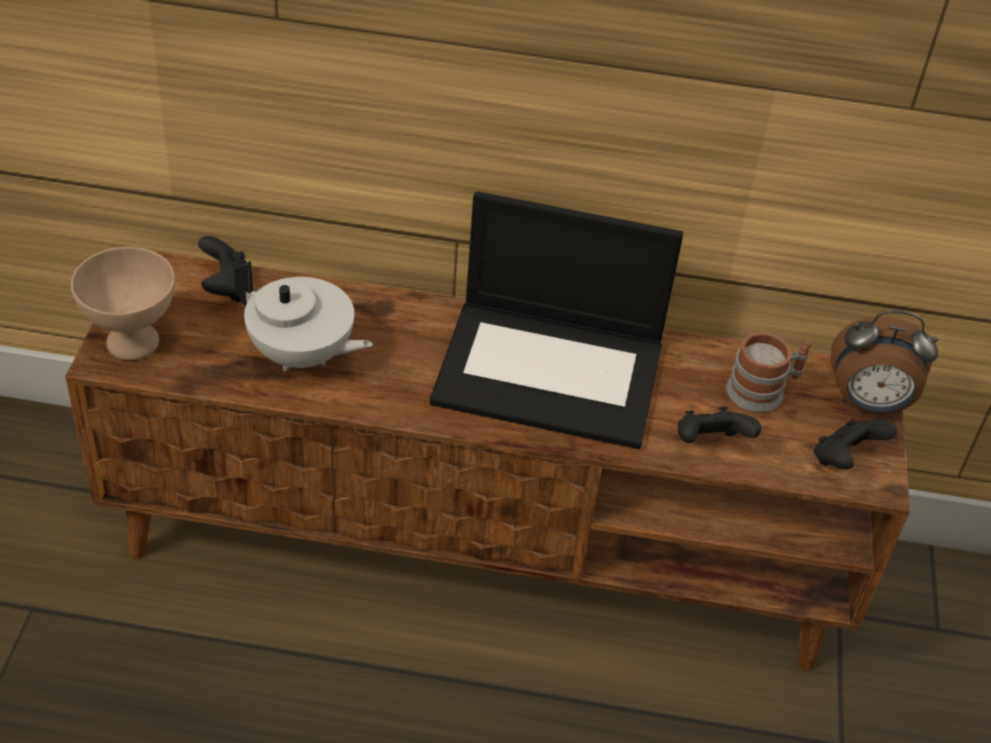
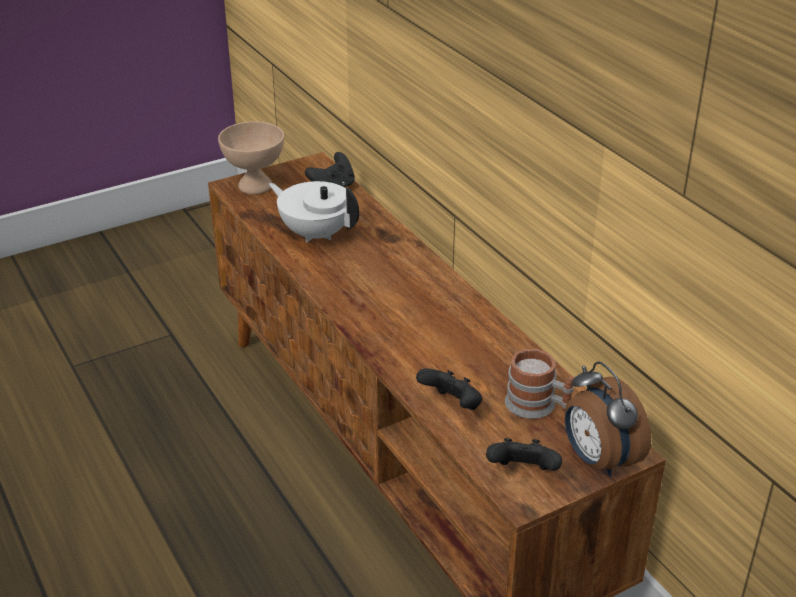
camera: 55 degrees right, 10 degrees down
white teapot [235,261,373,371] -> white teapot turned 135 degrees clockwise [269,181,359,242]
laptop [430,191,683,449] -> none

